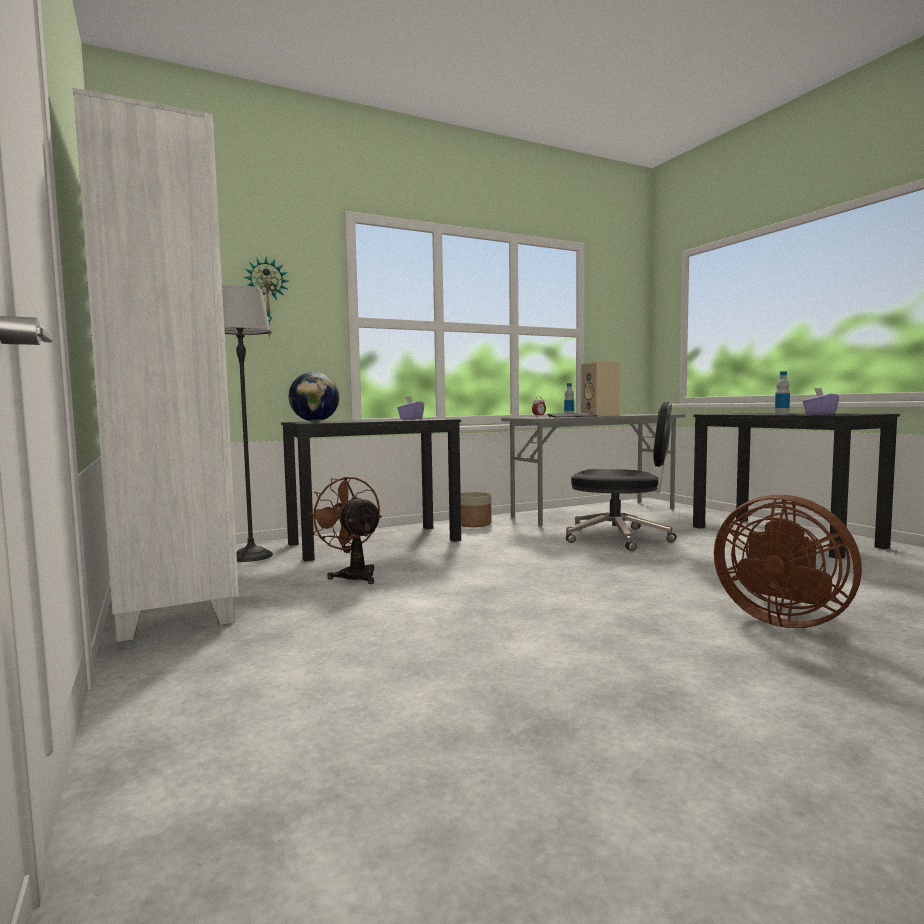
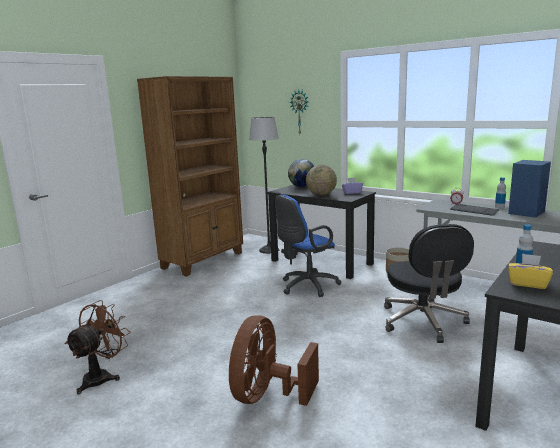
camera: 65 degrees right, 10 degrees up
white bookcase [72,88,239,642] -> brown bookcase [137,76,243,277]
brown fan [307,477,382,584] -> brown fan moved to [65,300,130,394]
beige speaker [581,362,620,416] -> blue speaker [508,160,551,218]
purple tissue box [803,388,839,415] -> yellow tissue box [508,254,553,289]
none -> blue office chair [275,195,341,297]
none -> globe [306,165,337,196]

